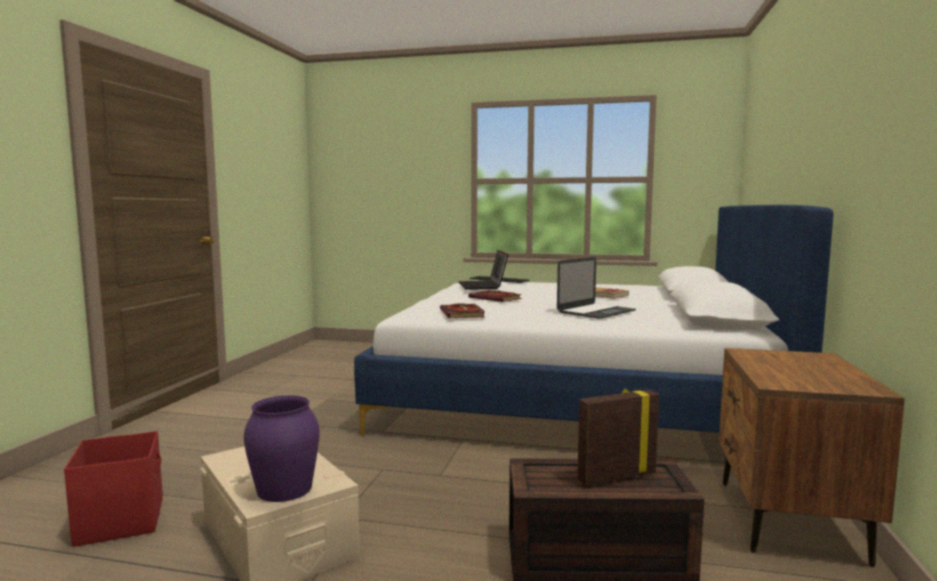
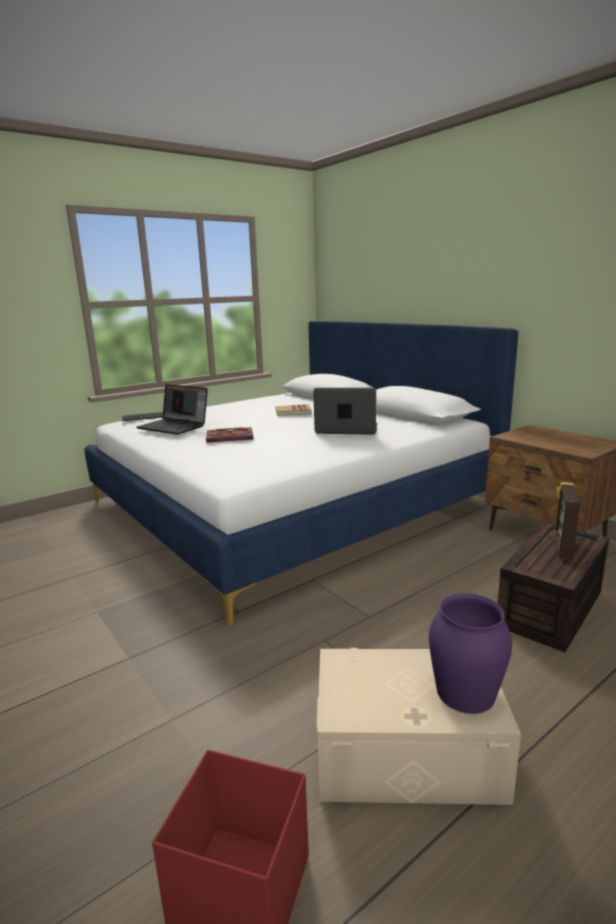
camera: 50 degrees left, 10 degrees up
book [440,304,485,318] -> none
laptop [557,257,636,319] -> laptop turned 75 degrees counterclockwise [313,388,378,435]

